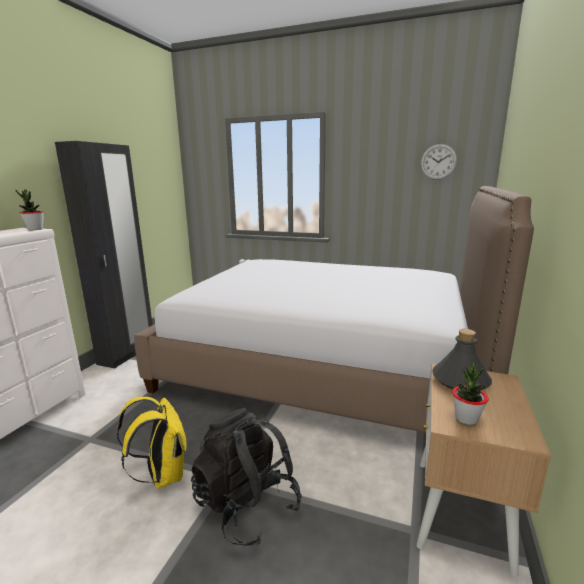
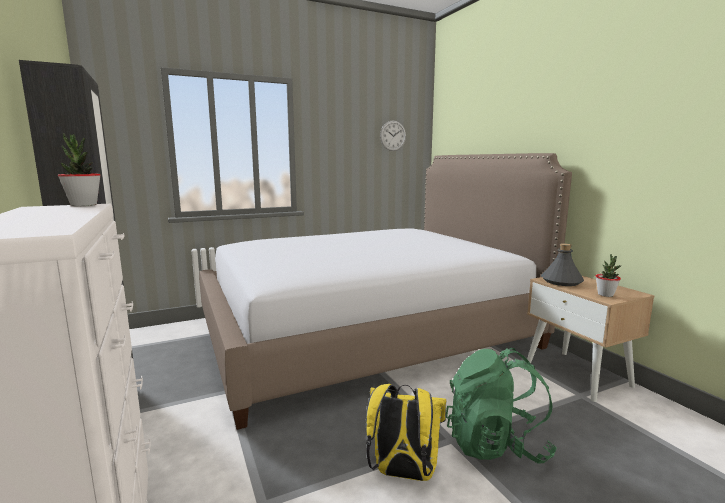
camera: 45 degrees left, 5 degrees down
black backpack [191,408,302,546] -> green backpack [446,348,557,463]

